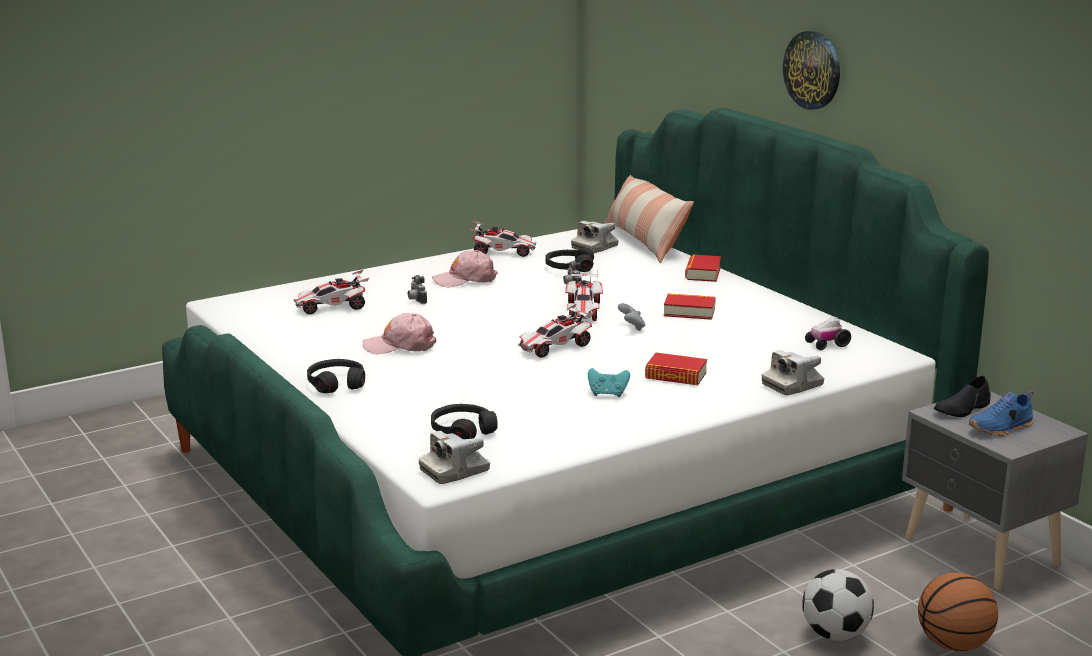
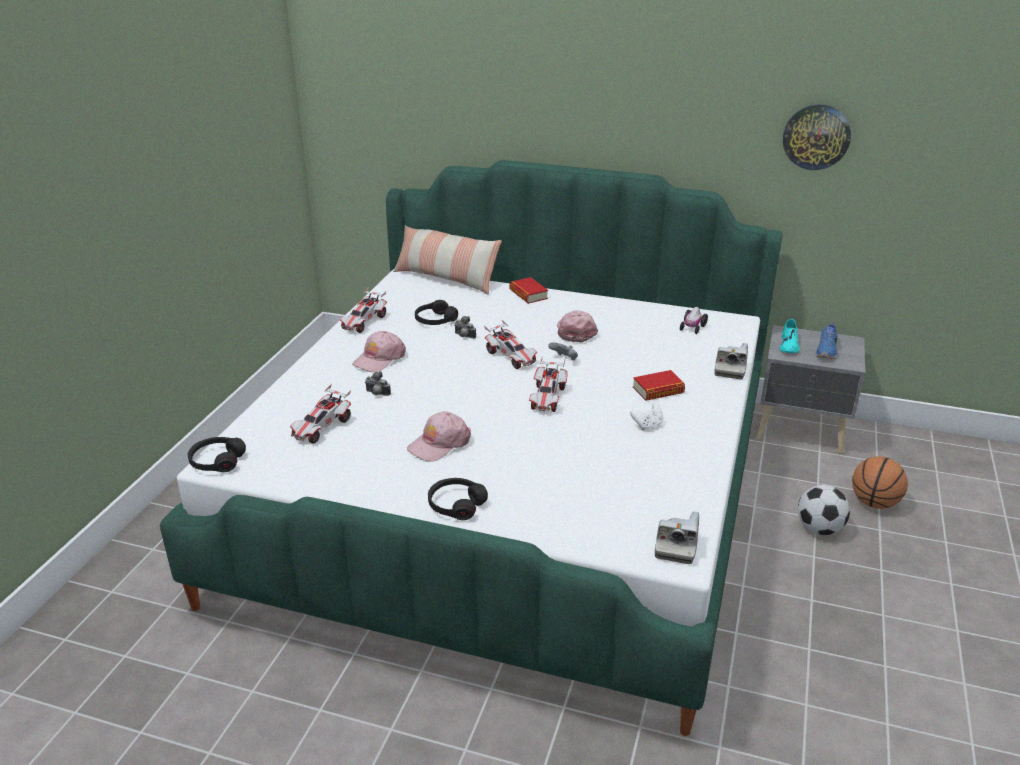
camera: 40 degrees left, 10 degrees up
black headphones [431,404,498,439] -> black headphones moved to [188,437,246,472]
toy car [469,221,536,257] -> toy car turned 150 degrees clockwise [340,287,387,333]
camera [571,221,619,253] -> none
turquoise game controller [588,368,630,397] -> white game controller [630,402,663,431]
book [664,294,716,320] -> pink cap [557,310,598,343]
wall clock [783,31,840,110] -> wall clock moved to [783,104,851,170]
black shoe [934,376,991,417] -> turquoise shoe [780,319,800,353]

